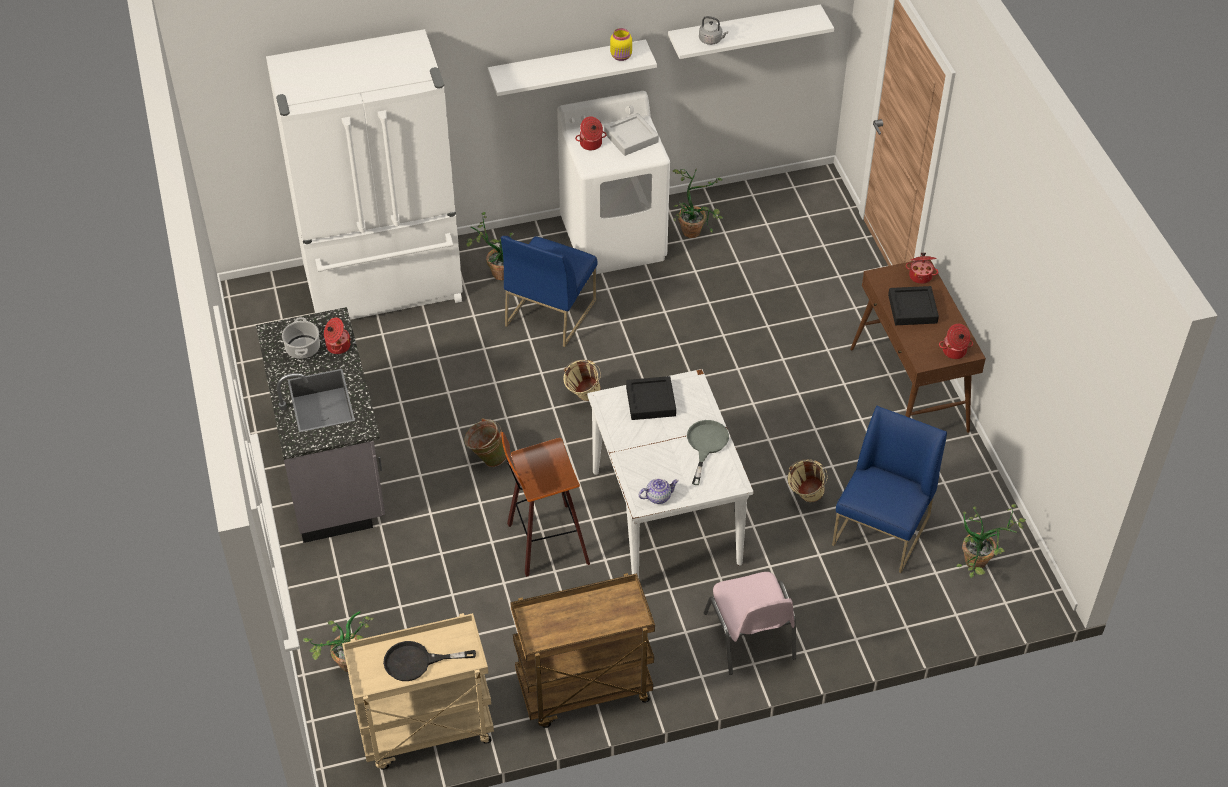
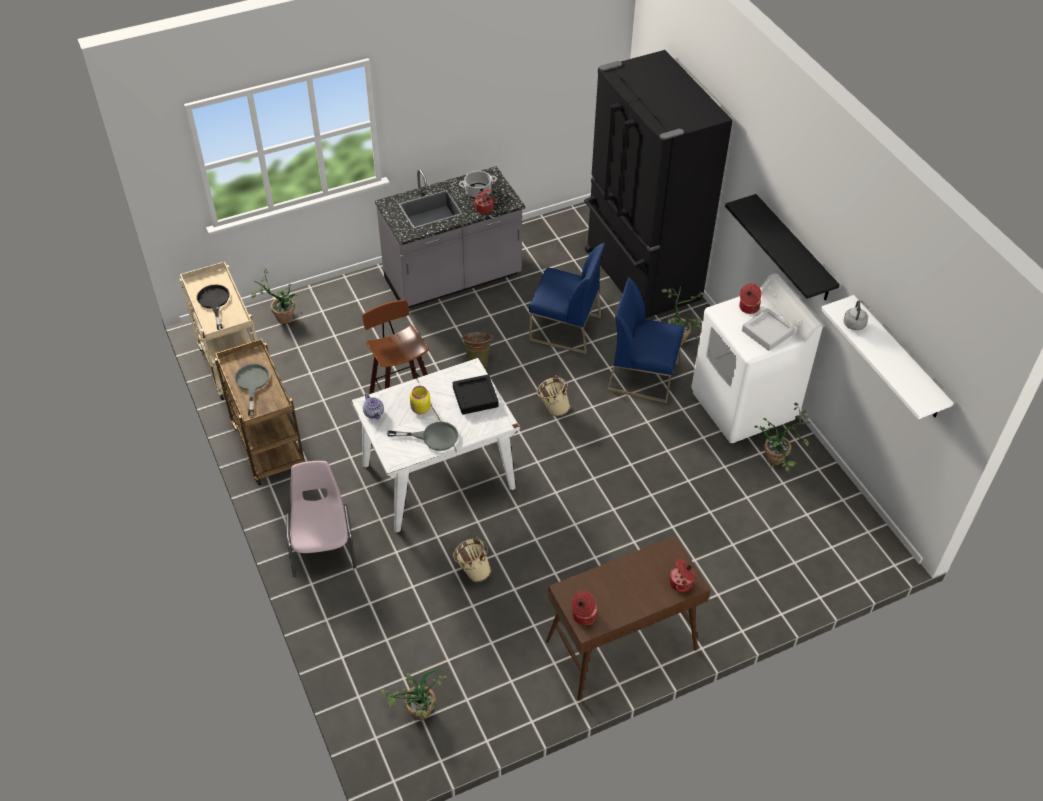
camera: 80 degrees right, 0 degrees up
white fridge [266,29,463,320] -> black fridge [584,50,733,318]
white shelf [488,39,657,96] -> black shelf [725,194,840,301]
yellow jar [610,28,632,61] -> yellow jar moved to [410,386,431,414]
pink chair [704,572,796,675] -> pink chair turned 105 degrees clockwise [286,461,356,577]
blue chair [832,406,947,573] -> blue chair moved to [529,243,605,354]
black tray [888,286,939,325] -> none
none -> grey frying pan [234,364,269,416]

